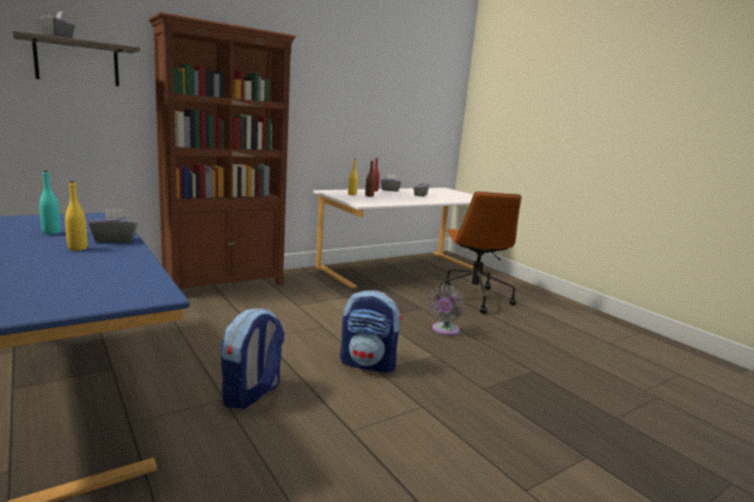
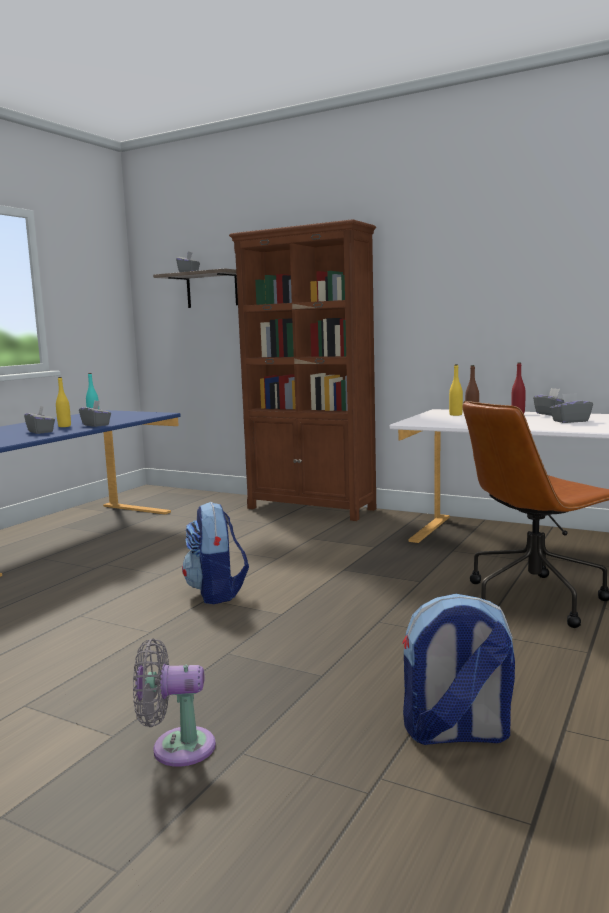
camera: 65 degrees right, 5 degrees down
backpack [220,308,285,409] -> backpack moved to [402,594,515,745]
grey fan [428,285,465,336] -> grey fan moved to [133,638,216,767]
none -> grey tissue box [24,406,55,434]

